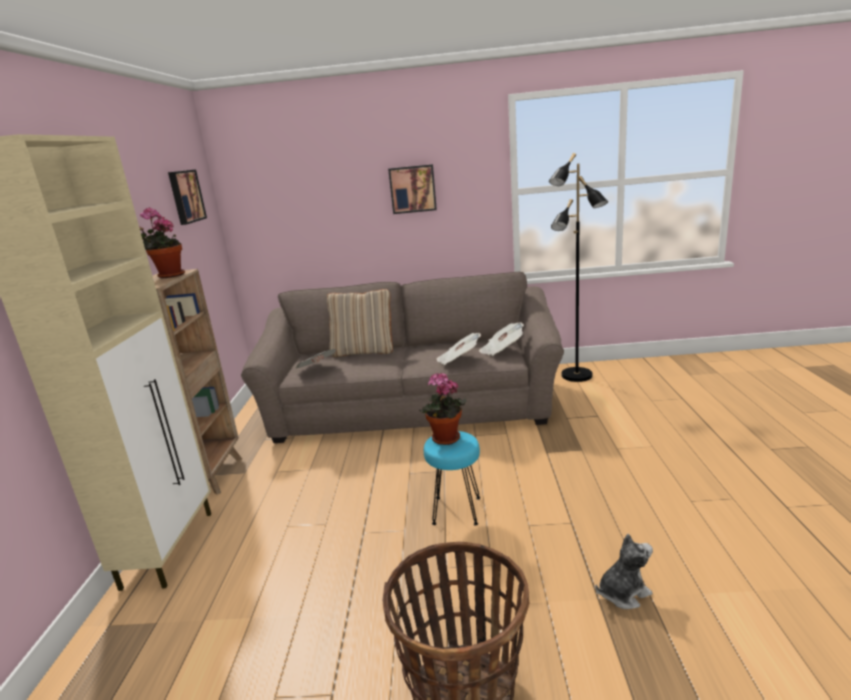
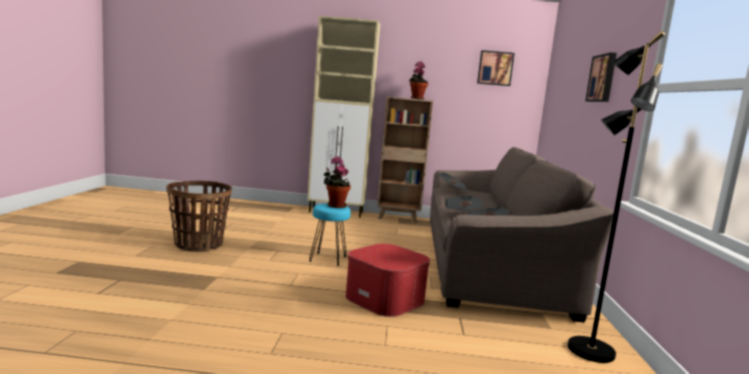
camera: 90 degrees right, 10 degrees down
beige pillow [327,289,393,357] -> none
plush toy [595,534,653,609] -> none
none -> ottoman [345,244,430,317]

